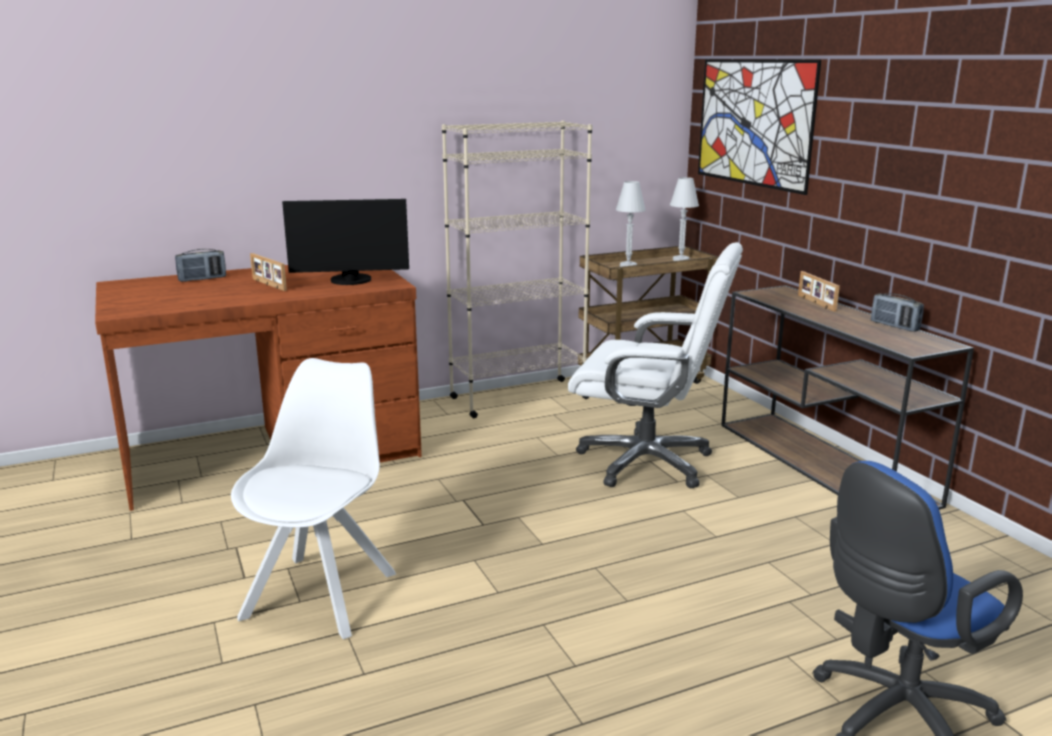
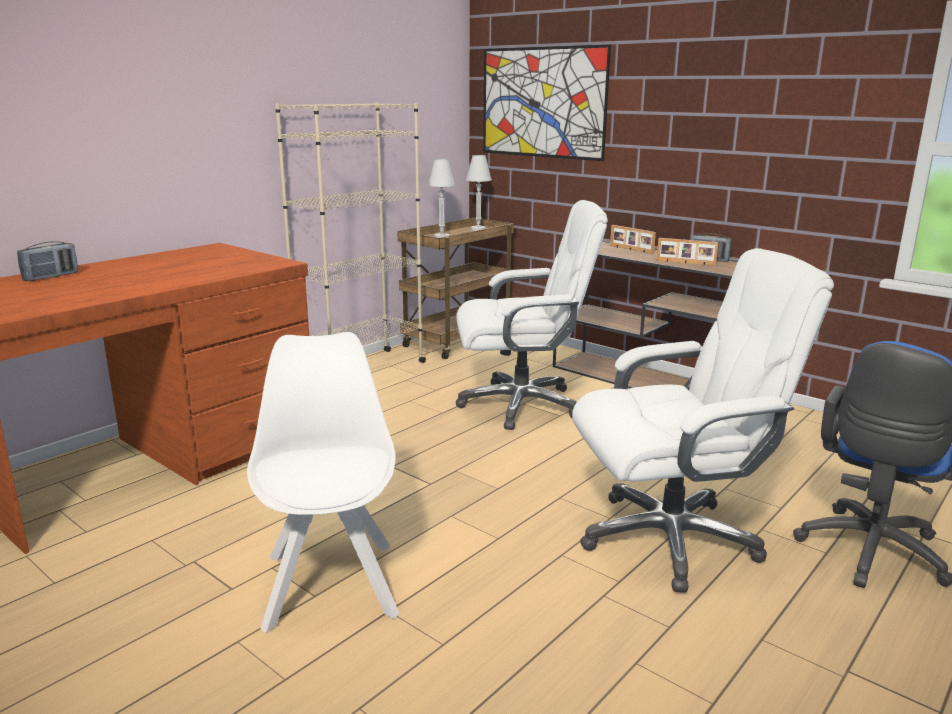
camera: 25 degrees left, 0 degrees up
picture frame [250,253,287,291] -> picture frame moved to [657,238,719,266]
monitor [282,199,409,285] -> none
none -> white office chair [572,248,834,593]

